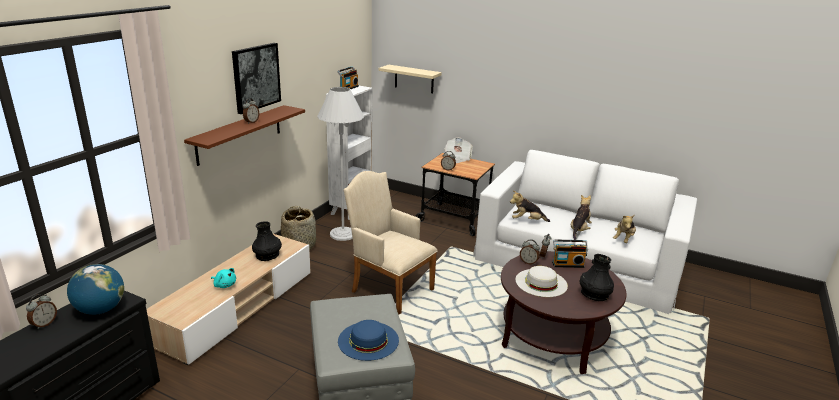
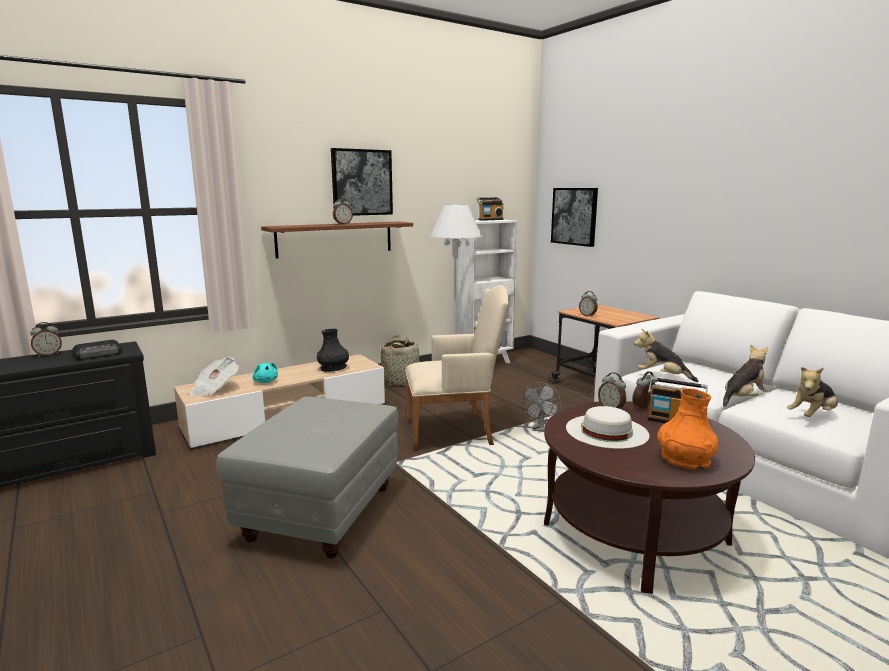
camera: 30 degrees right, 10 degrees down
globe [67,264,124,315] -> radio [72,340,122,360]
blue hat [338,320,399,361] -> none
beige armchair [344,171,438,315] -> beige armchair turned 105 degrees clockwise [405,285,509,452]
beige shelf [378,65,442,93] -> picture [551,188,598,247]
newspaper [444,137,473,163] -> newspaper moved to [189,357,239,396]
black vase [580,254,614,301] -> orange vase [657,388,718,470]
none -> grey fan [521,382,561,432]

